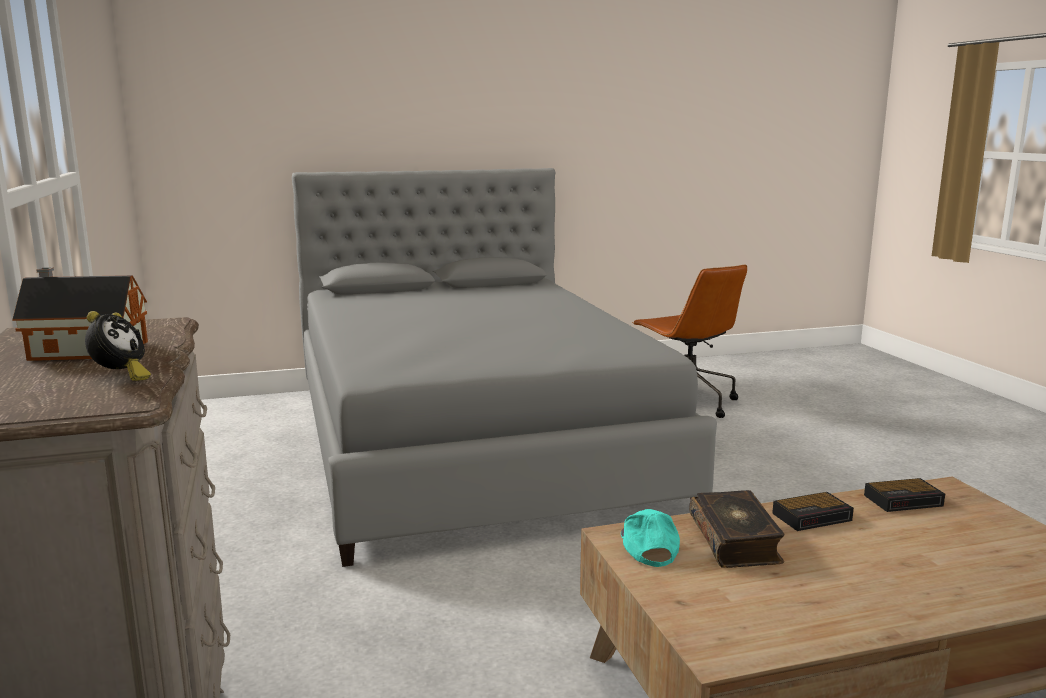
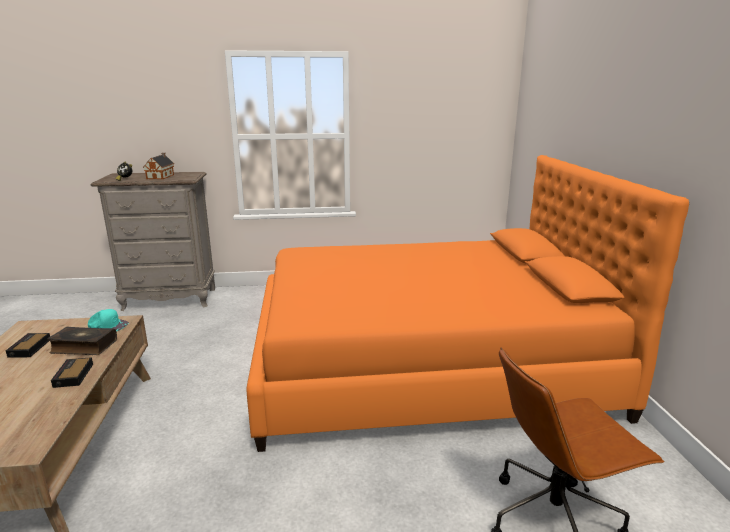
camera: 100 degrees right, 5 degrees up
grey bed [292,168,717,567] -> orange bed [246,155,689,452]
alarm clock [864,478,945,512] -> alarm clock moved to [6,333,50,358]

